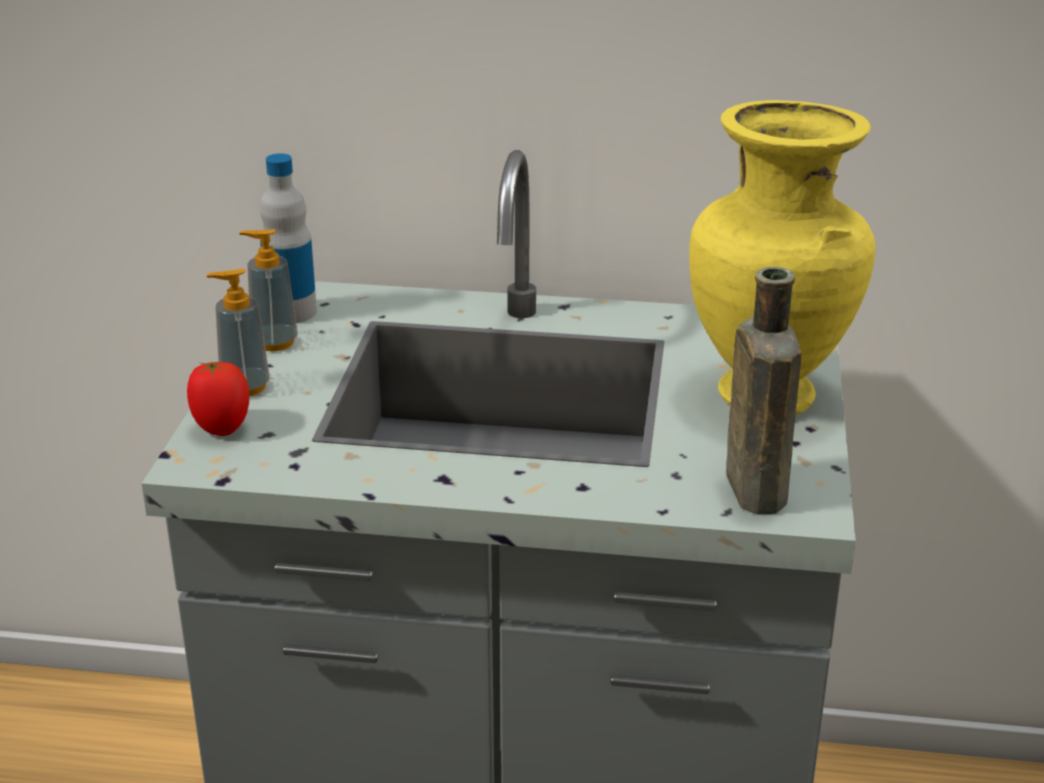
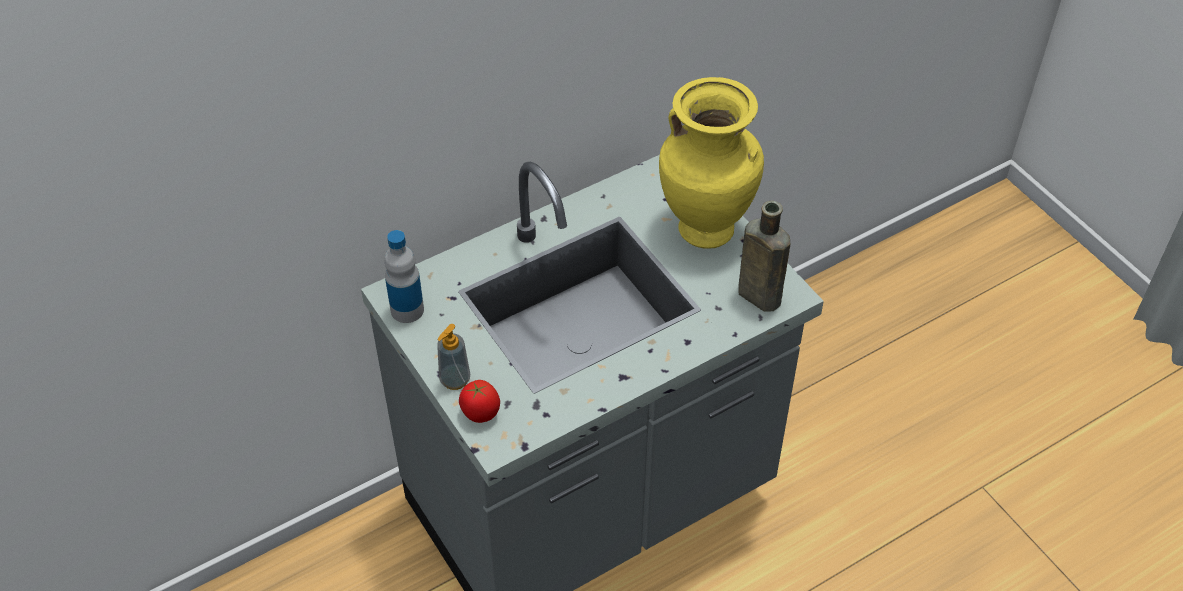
camera: 40 degrees left, 20 degrees up
soap dispenser [239,229,298,351] -> none

